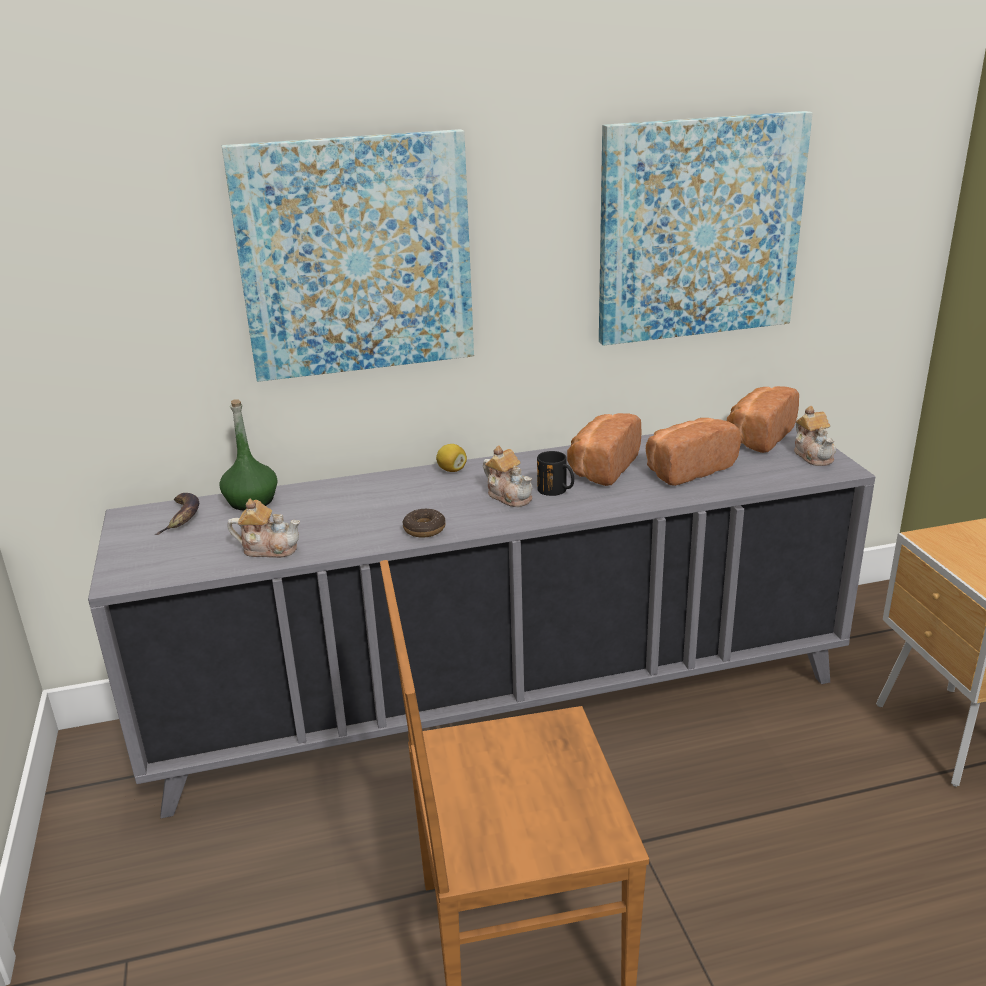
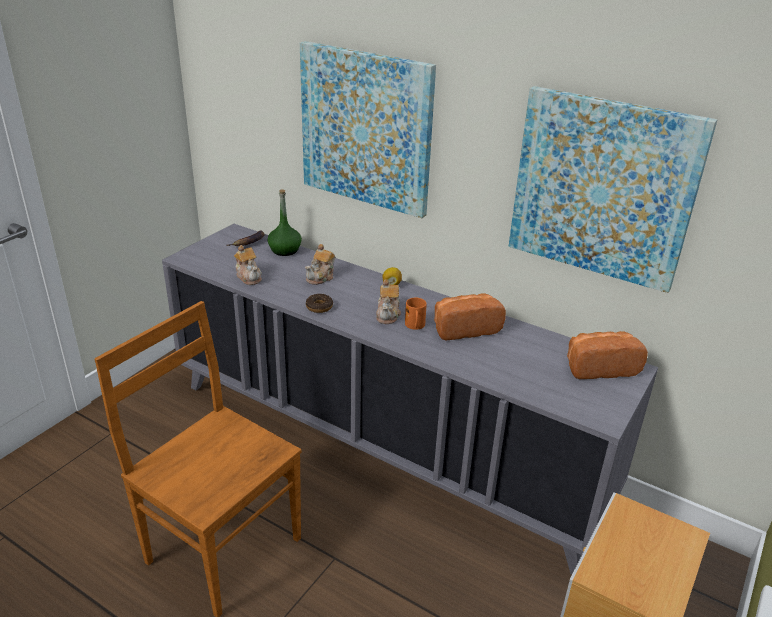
camera: 45 degrees right, 5 degrees up
black mug [537,451,574,496] -> orange mug [405,298,427,330]
bread [646,418,741,486] -> none
teapot [794,406,836,466] -> teapot moved to [305,244,335,285]

